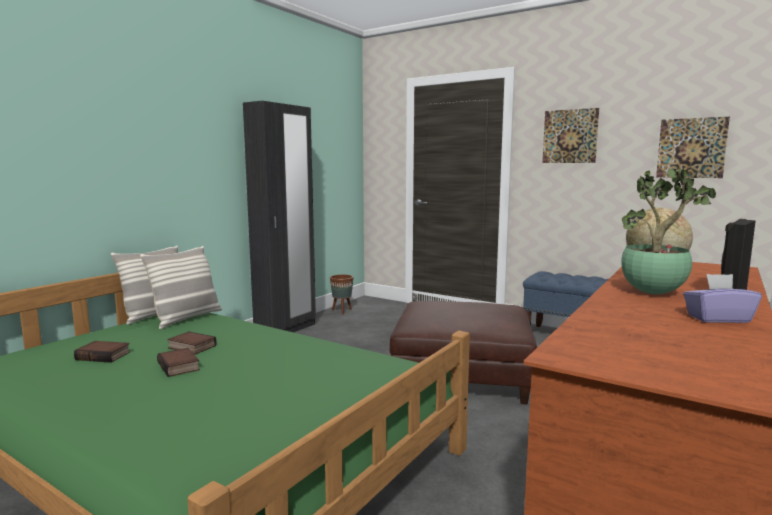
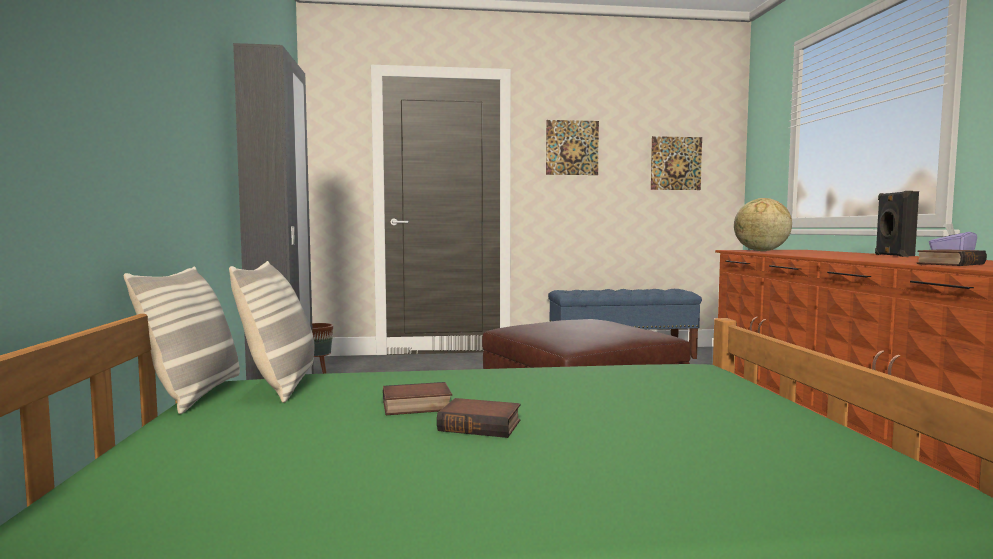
camera: 40 degrees left, 5 degrees down
book [74,341,130,363] -> book moved to [916,249,987,266]
potted plant [621,167,716,294] -> none

